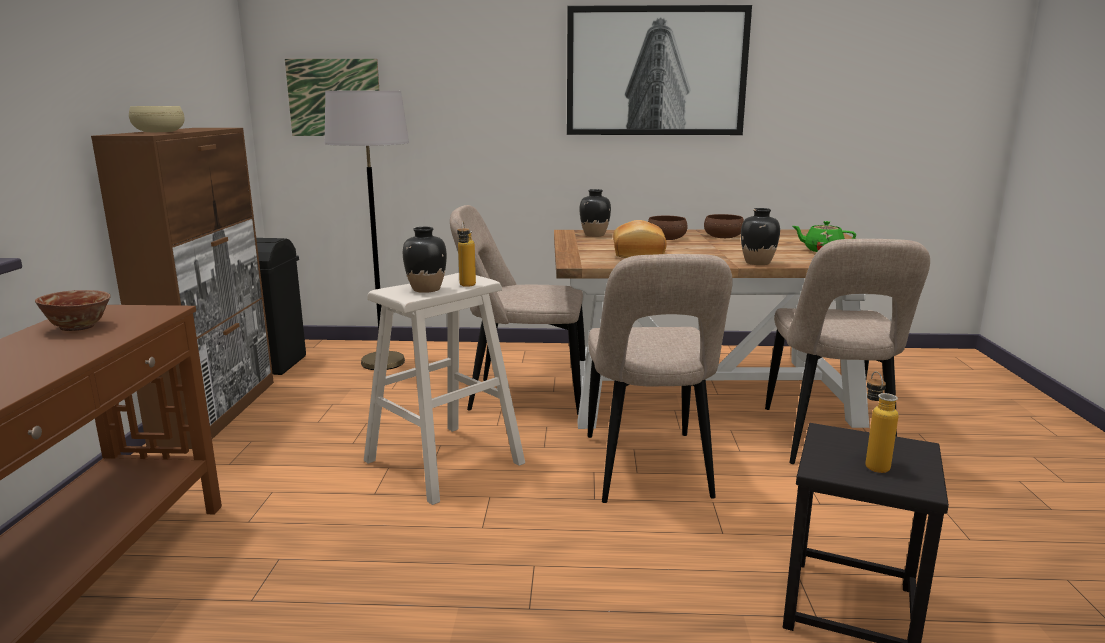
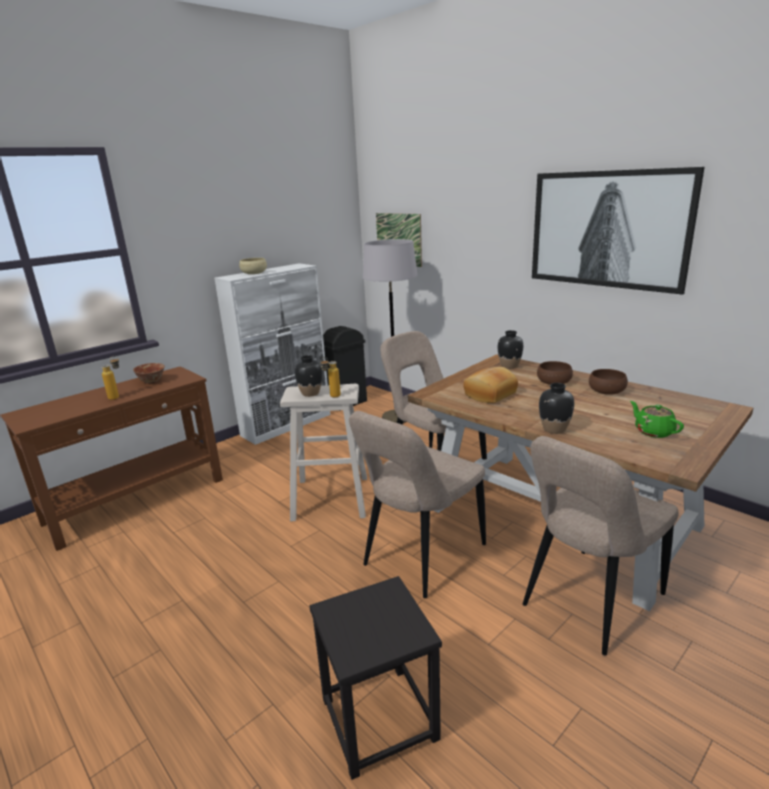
camera: 45 degrees right, 5 degrees up
brown cabinet [91,128,274,449] -> white cabinet [214,263,330,445]
bottle [865,371,898,473] -> bottle moved to [101,356,119,400]

